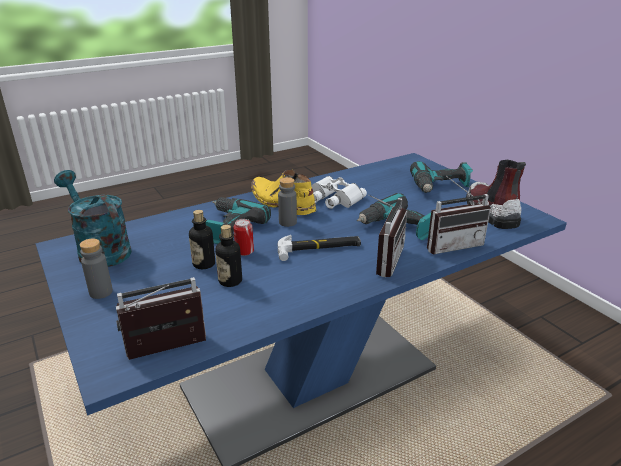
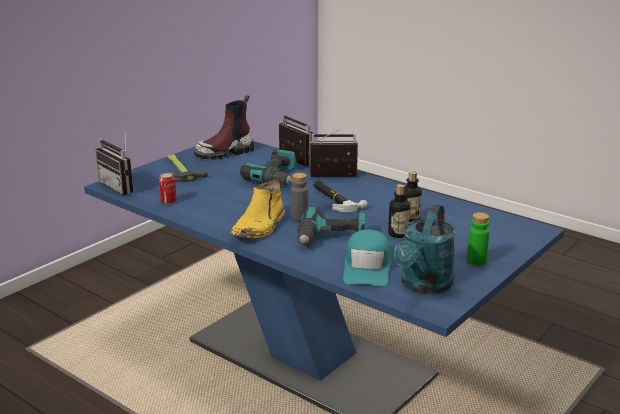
camera: 110 degrees left, 5 degrees down
grey bottle [80,238,113,299] -> green bottle [467,212,490,266]
radio [116,277,206,360] -> radio moved to [96,128,133,195]
can [233,219,254,256] -> can moved to [159,173,177,204]
white binoculars [311,176,367,209] -> none
power drill [410,161,473,193] -> hammer [168,154,208,182]
none -> turquoise cap [343,230,391,286]

